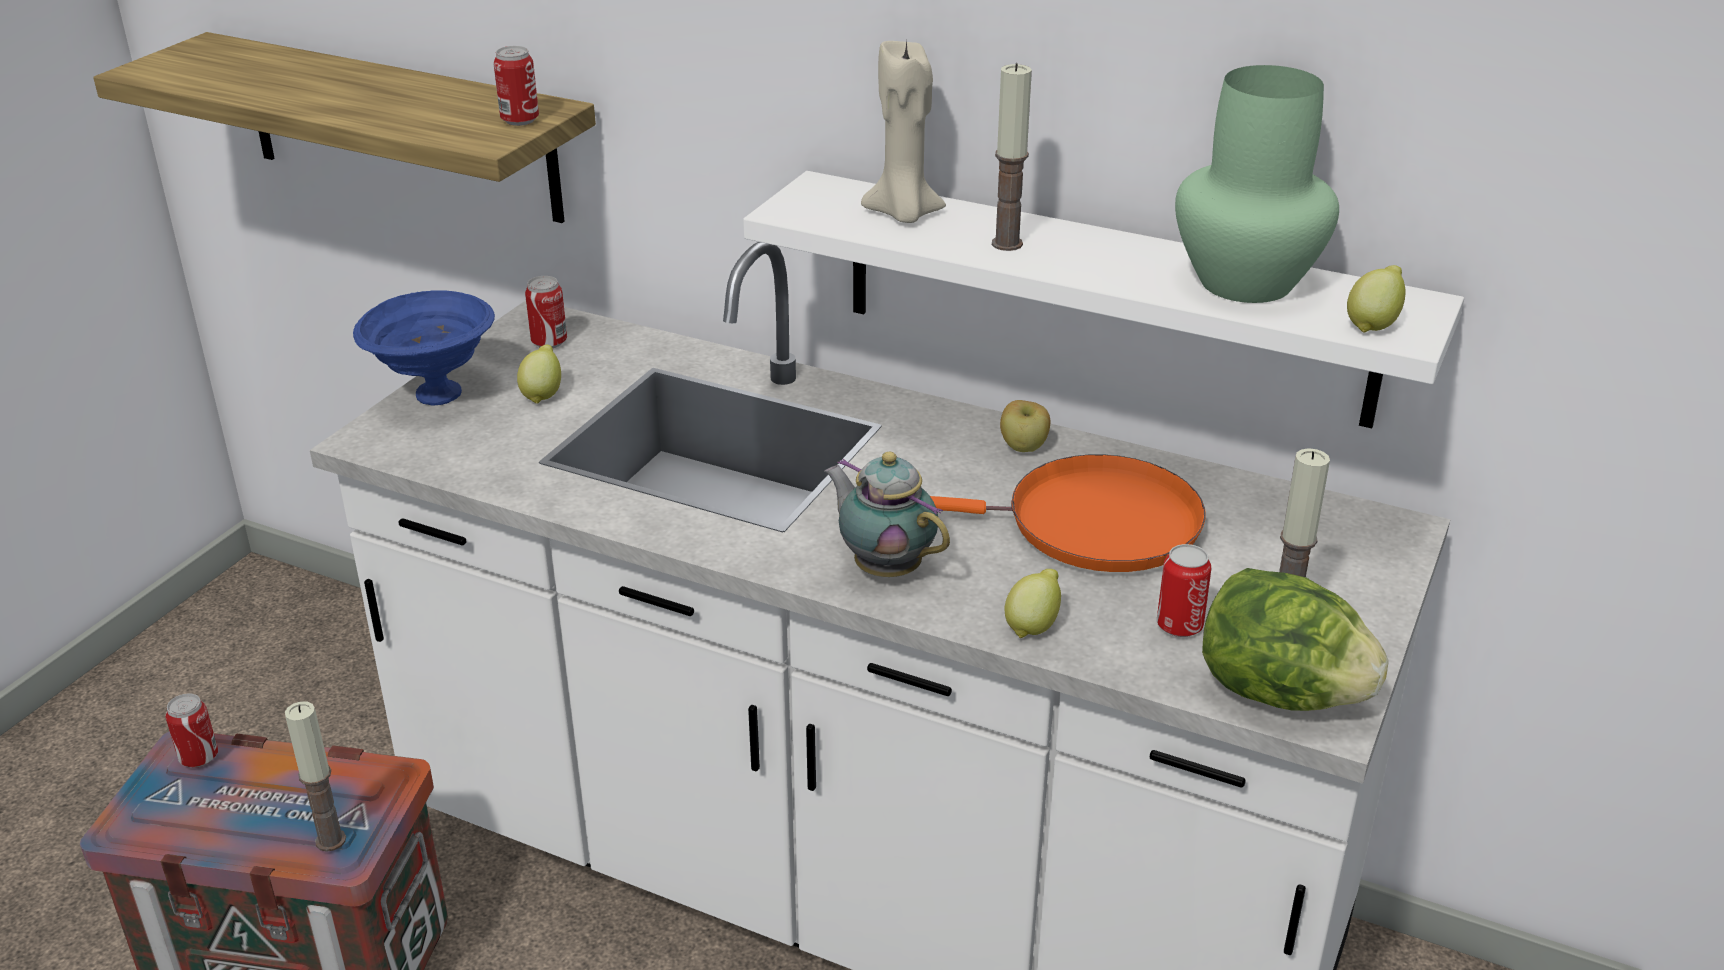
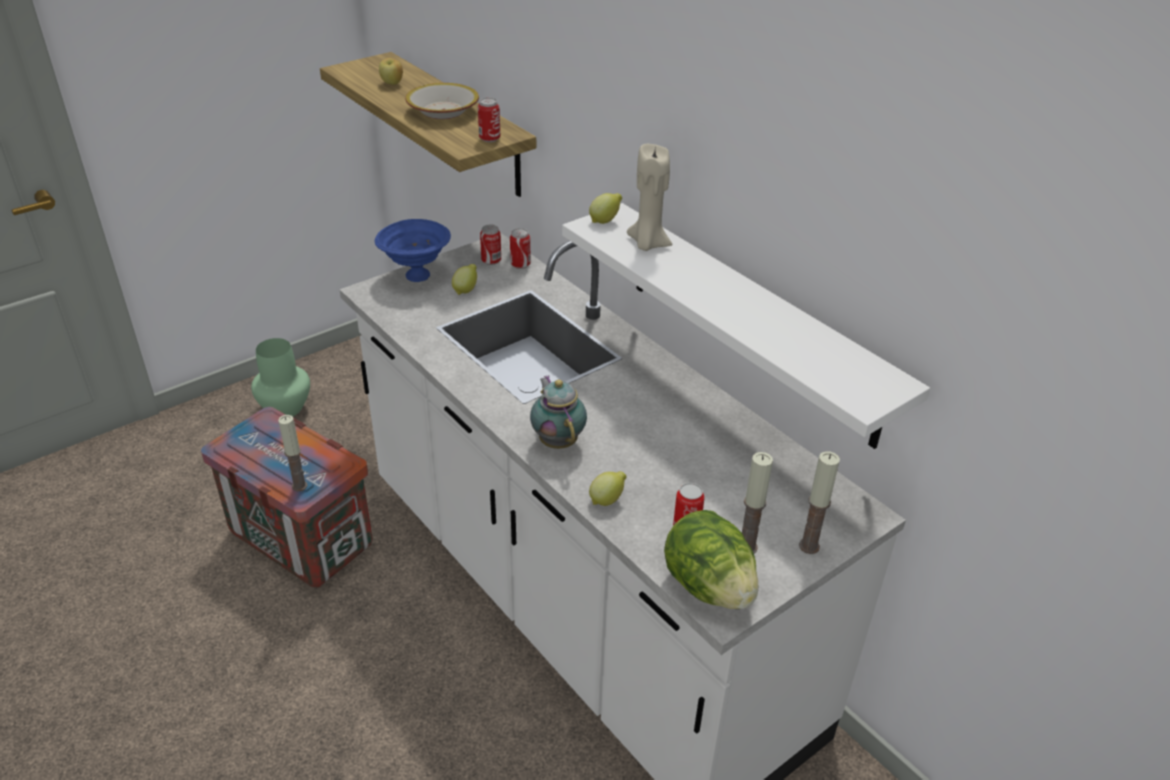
camera: 25 degrees right, 5 degrees up
can [165,694,218,768] -> can moved to [510,228,531,269]
orange frying pan [930,454,1206,572] -> none
candle [992,63,1032,251] -> candle moved to [799,451,840,554]
apple [1000,400,1050,452] -> apple moved to [379,58,403,85]
green vase [1175,65,1339,303] -> green vase moved to [251,338,310,417]
lemon [1347,265,1406,333] -> lemon moved to [589,193,622,224]
none -> bowl [405,83,479,119]

